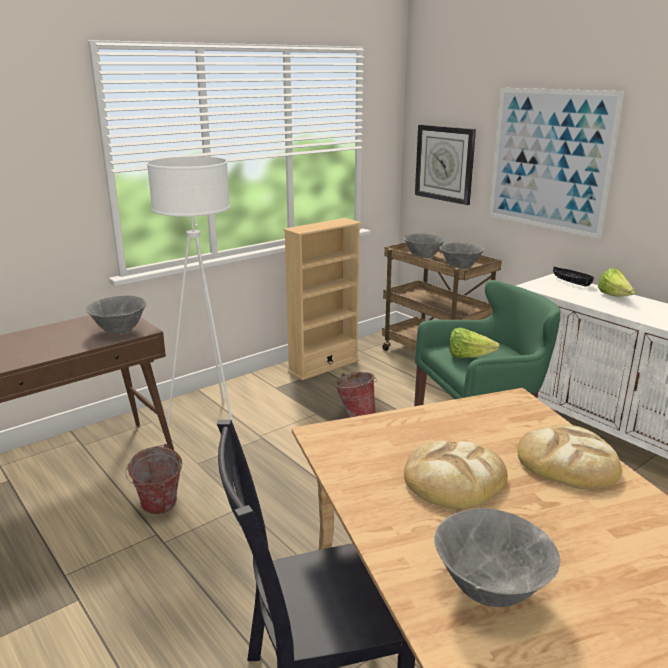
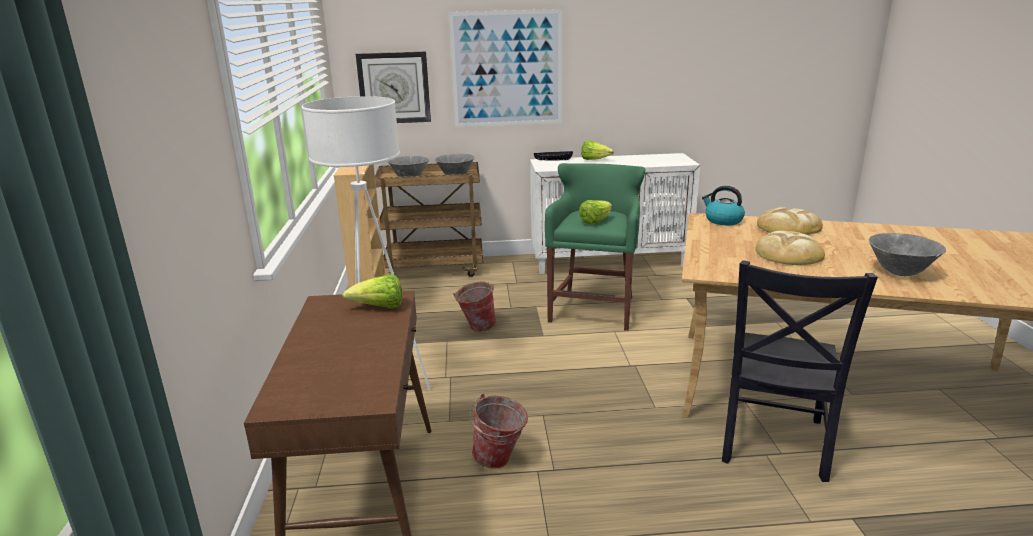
camera: 55 degrees left, 0 degrees up
grey bowl [86,296,147,334] -> lettuce [342,274,402,308]
none -> kettle [702,186,745,225]

